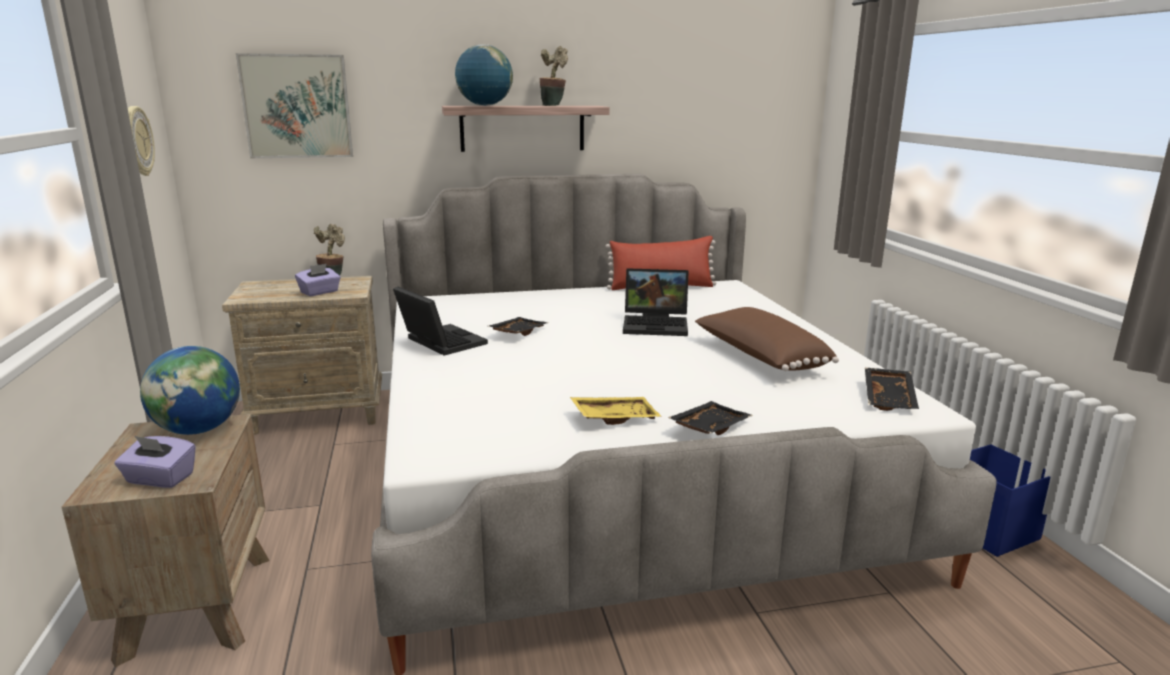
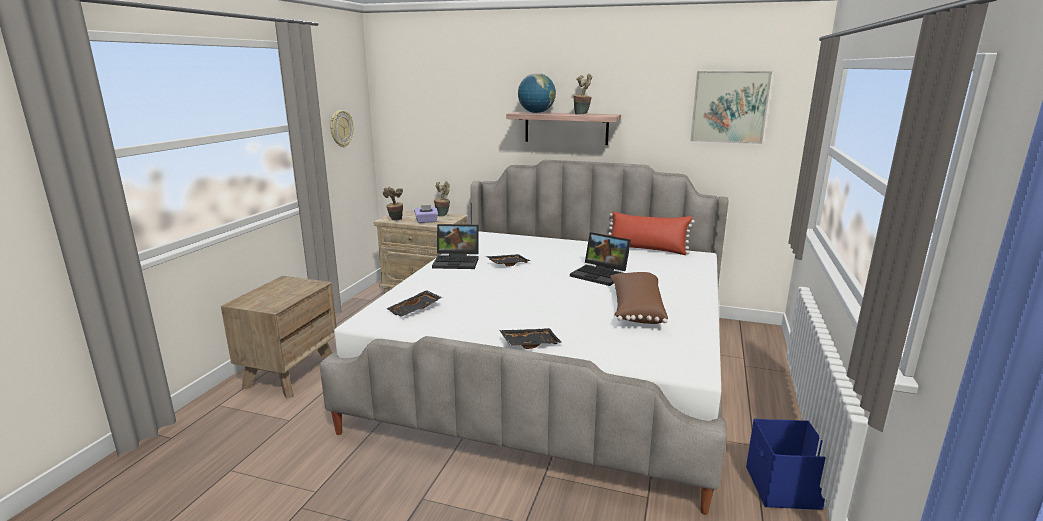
camera: 30 degrees right, 0 degrees up
purple tissue box [115,436,196,488] -> none
globe [140,346,240,435] -> none
picture [236,53,353,158] -> picture moved to [690,71,772,144]
laptop [393,287,488,356] -> laptop turned 105 degrees clockwise [432,224,479,269]
yellow tray [570,397,662,425] -> none
black tray [865,368,919,411] -> black tray moved to [387,290,442,317]
none -> potted plant [383,186,403,221]

